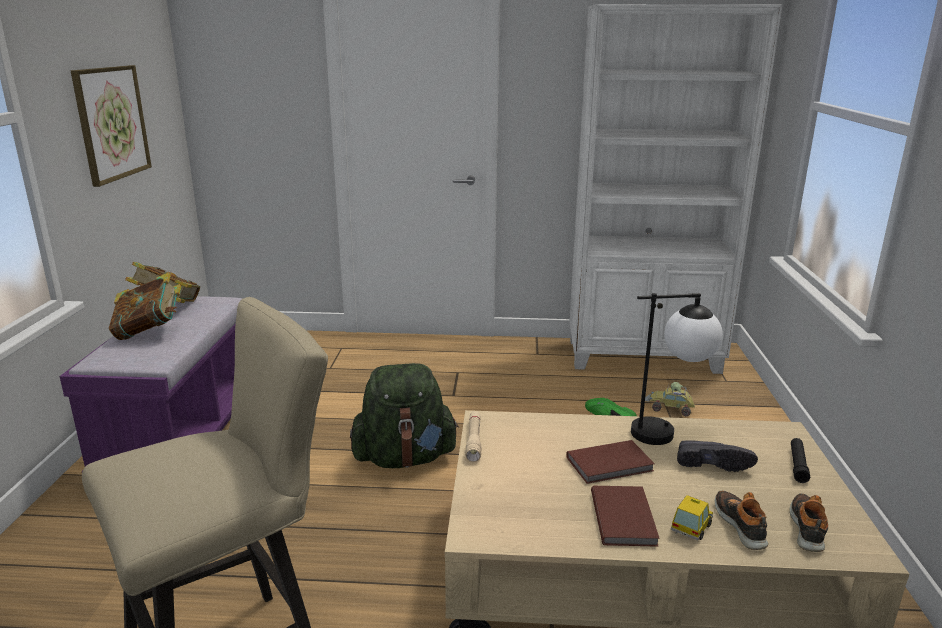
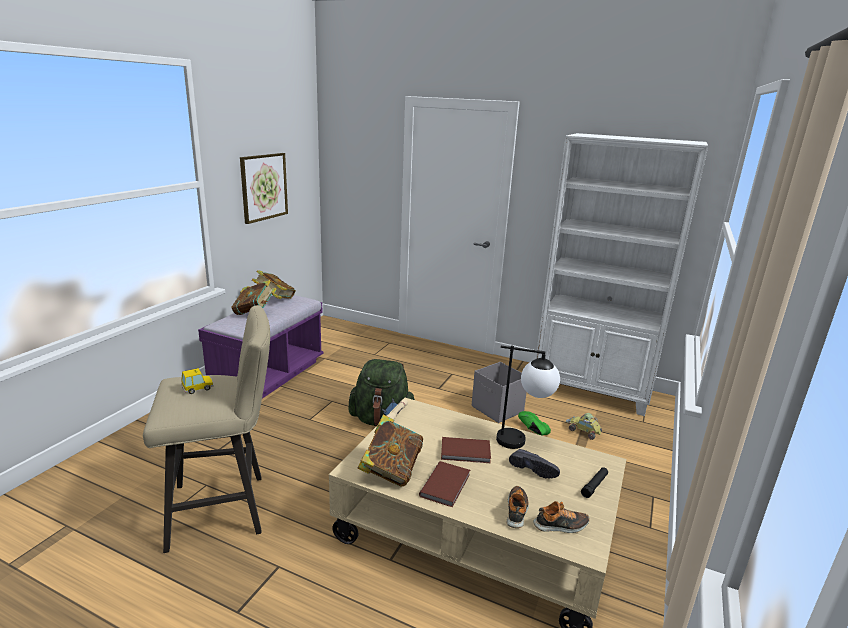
camera: 20 degrees right, 0 degrees up
toy car [671,495,713,540] -> toy car moved to [181,368,213,394]
shoe [790,493,828,552] -> shoe turned 45 degrees clockwise [533,501,590,533]
none -> book [358,415,423,487]
none -> grey storage box [472,362,527,423]

